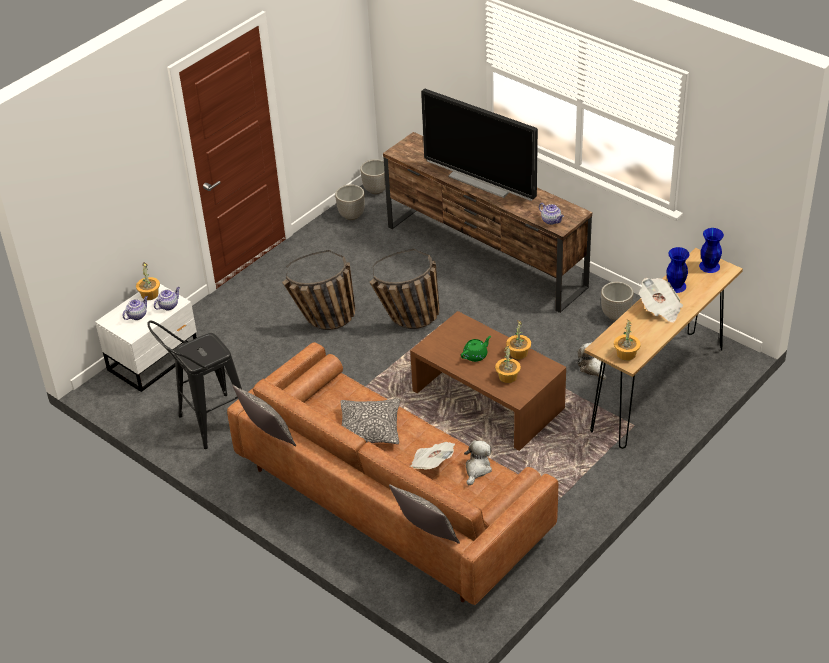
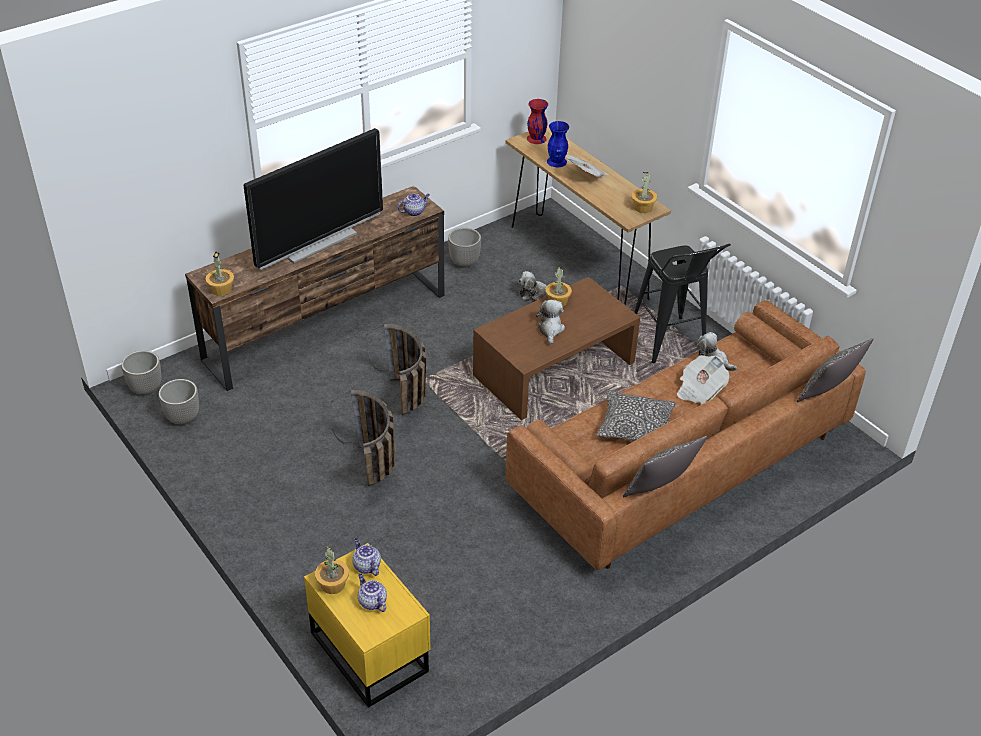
camera: 80 degrees left, 0 degrees up
white nightstand [95,284,199,392] -> yellow nightstand [304,543,430,708]
black stool [148,321,242,449] -> black stool moved to [634,243,731,363]
green teapot [461,336,491,362] -> plush toy [536,299,565,345]
potted plant [495,346,521,383] -> potted plant moved to [205,251,234,296]
blue vase [699,228,724,273] -> red vase [527,99,548,144]

